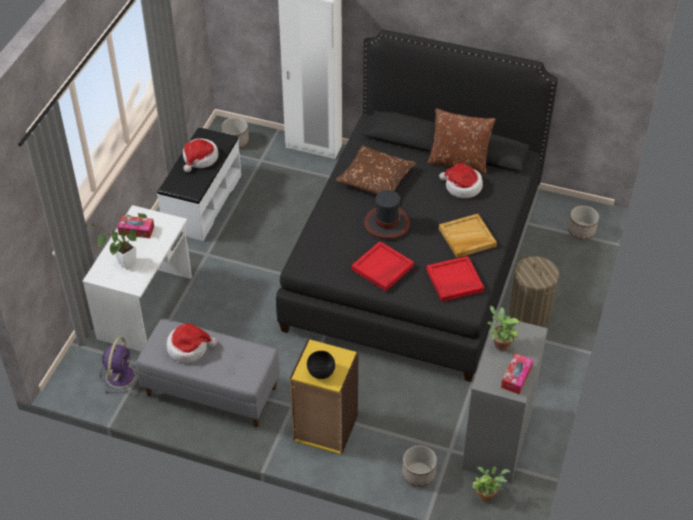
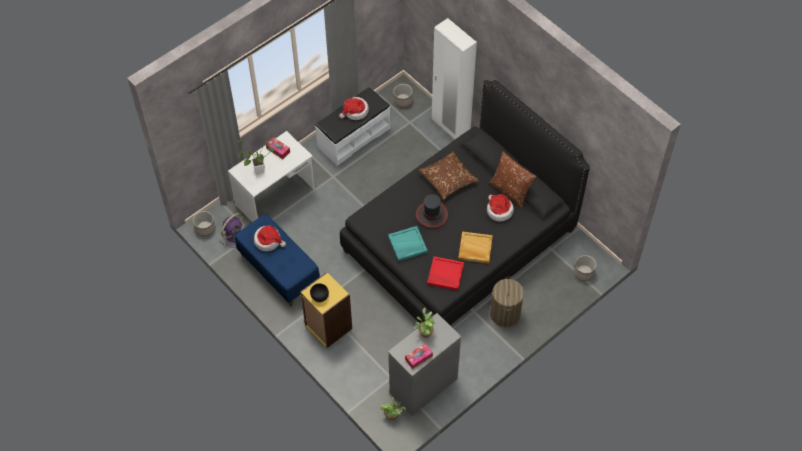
camera: 30 degrees right, 10 degrees up
grey bench [136,318,280,427] -> blue bench [235,214,320,306]
red tray [351,241,414,291] -> turquoise tray [388,226,428,261]
planter [402,445,437,487] -> planter moved to [193,211,215,236]

